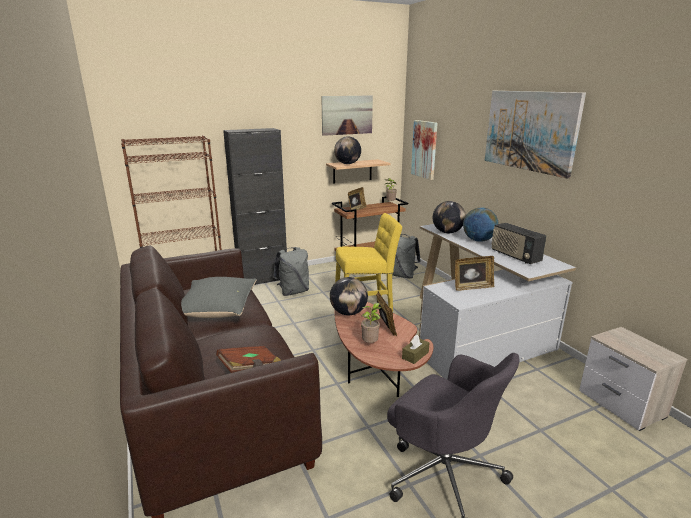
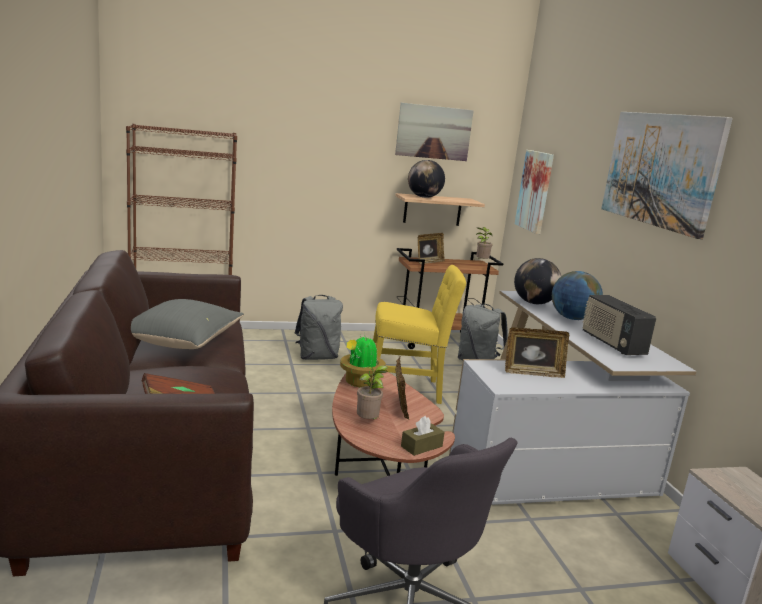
camera: 10 degrees right, 5 degrees down
black cabinet [223,128,287,285] -> none
globe [330,277,368,315] -> potted plant [340,333,386,387]

